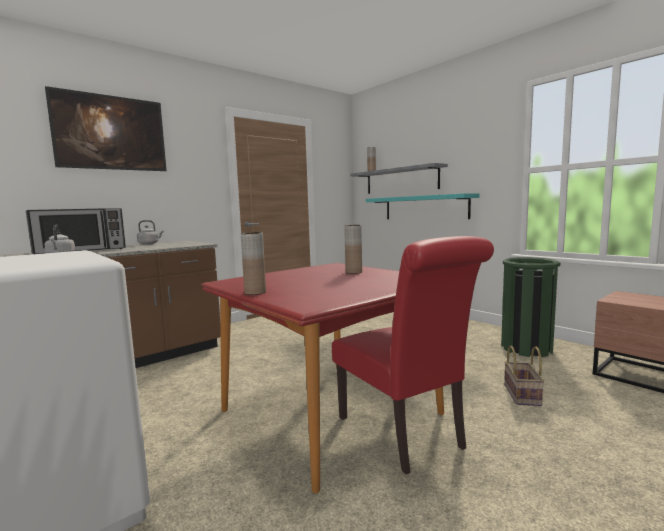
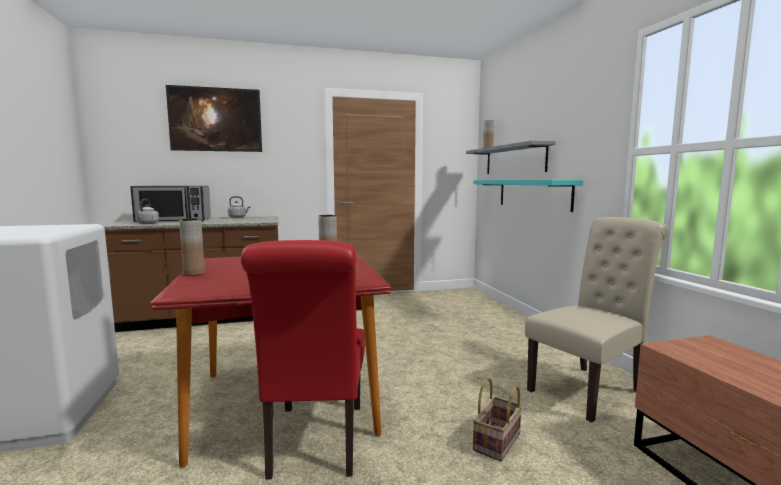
camera: 25 degrees right, 0 degrees up
green trash can [501,257,560,357] -> beige chair [525,217,668,422]

